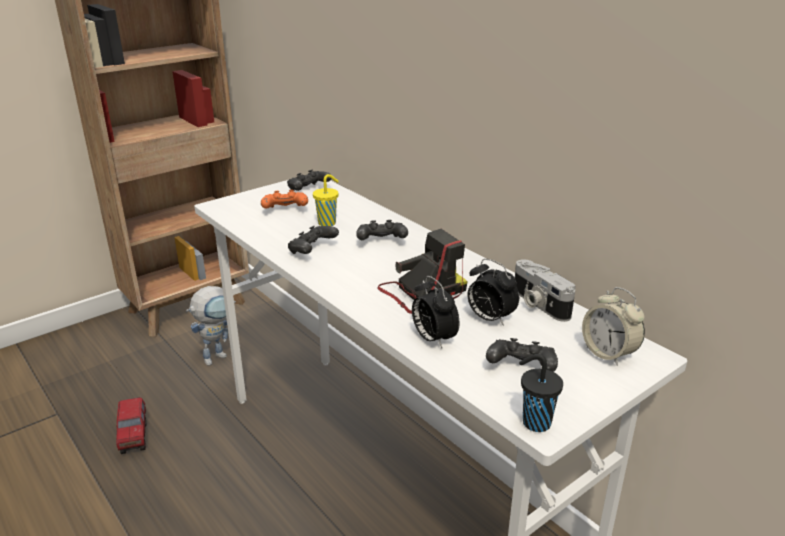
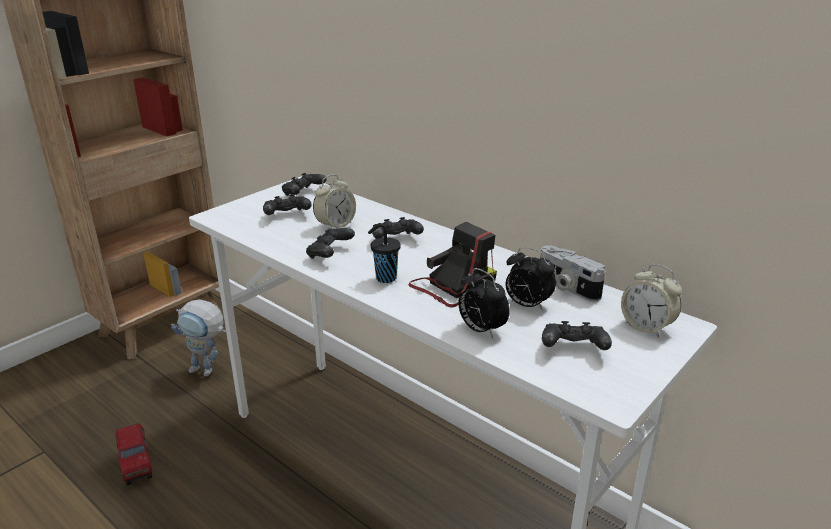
camera: 10 degrees left, 0 degrees up
toy robot [186,286,236,366] -> toy robot turned 75 degrees clockwise [171,299,226,377]
orange game controller [261,190,308,209] -> black game controller [263,194,312,215]
yellow cup [313,174,339,226] -> alarm clock [313,174,356,229]
black cup [519,354,563,432] -> black cup moved to [368,223,401,283]

